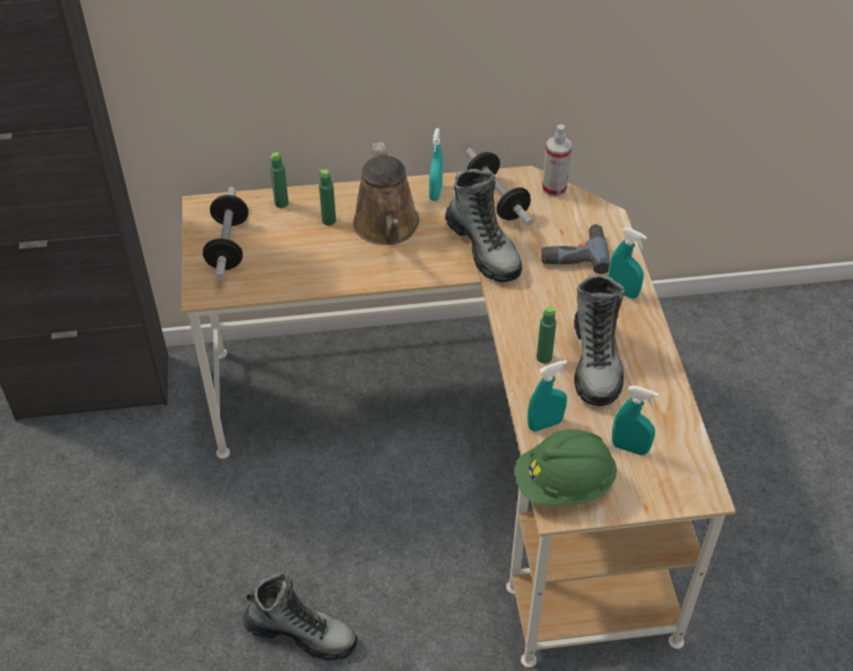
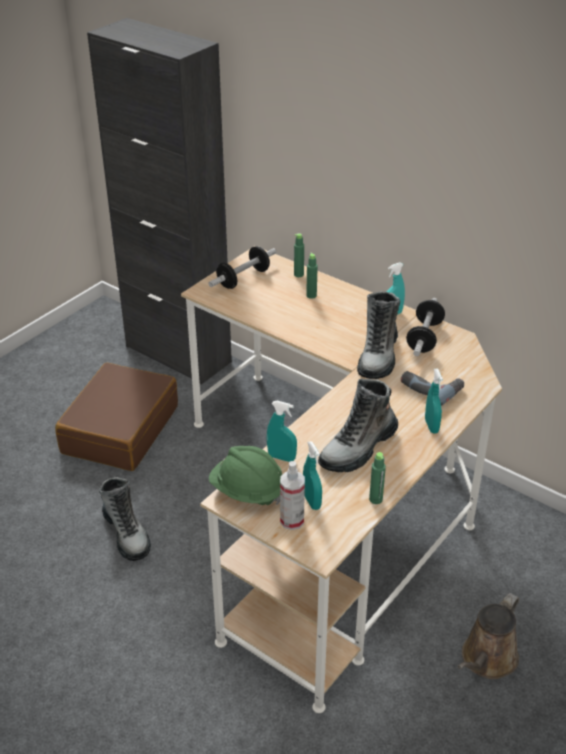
camera: 45 degrees right, 10 degrees down
brown watering can [353,142,419,245] -> brown watering can moved to [458,593,519,679]
green bottle [537,306,557,364] -> green bottle moved to [369,452,386,504]
spray bottle [542,124,572,197] -> spray bottle moved to [280,461,305,530]
none -> brown suitcase [55,363,178,471]

